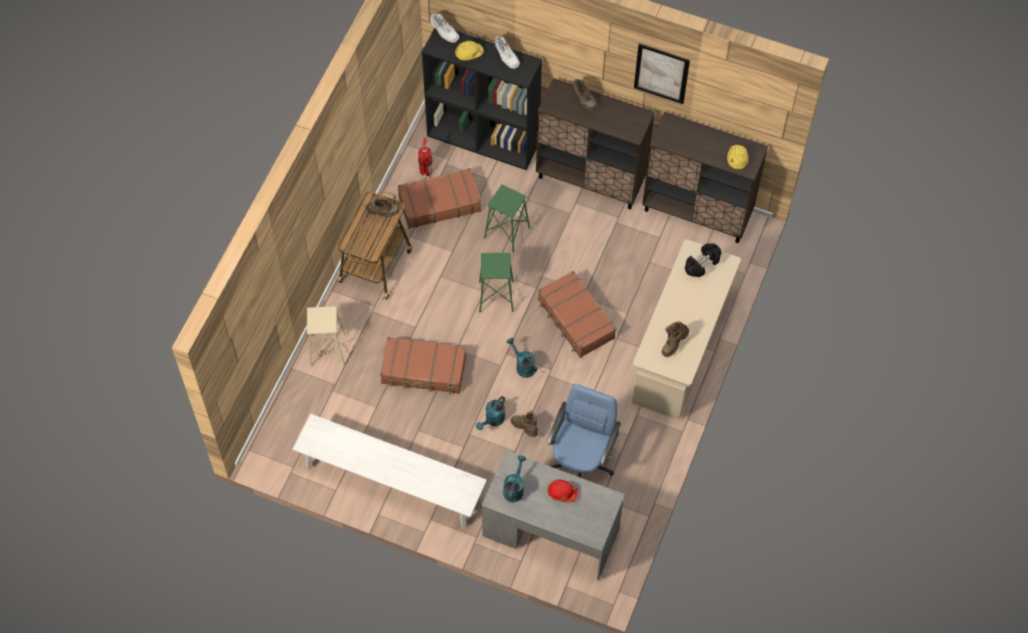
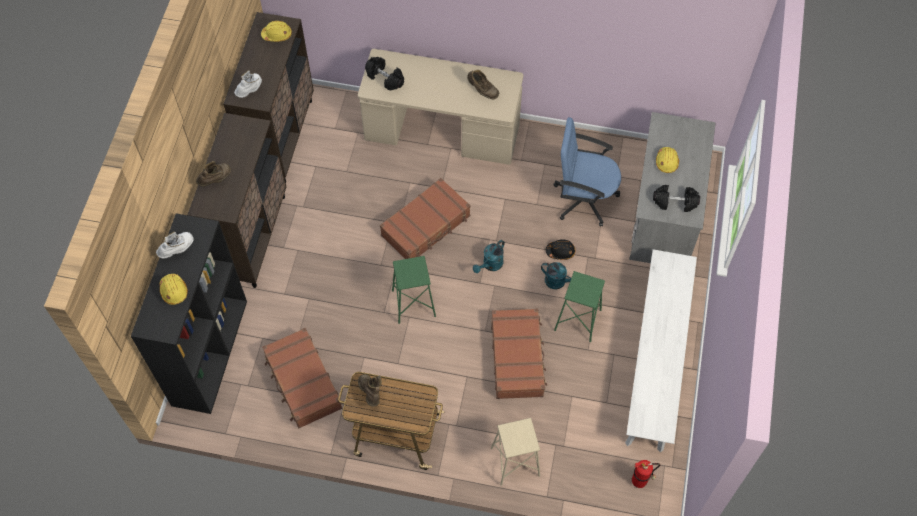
camera: 100 degrees left, 0 degrees up
fire extinguisher [418,138,432,179] -> fire extinguisher moved to [632,460,660,488]
white boot [430,13,459,43] -> white boot moved to [234,71,262,98]
green stool [484,184,530,253] -> green stool moved to [554,271,605,342]
turquoise watering can [503,456,526,502] -> black dumbbell [653,185,700,212]
brown boot [510,410,538,437] -> black hard hat [546,239,575,260]
red hard hat [547,479,578,502] -> yellow hard hat [656,147,679,173]
picture [634,44,690,104] -> none

